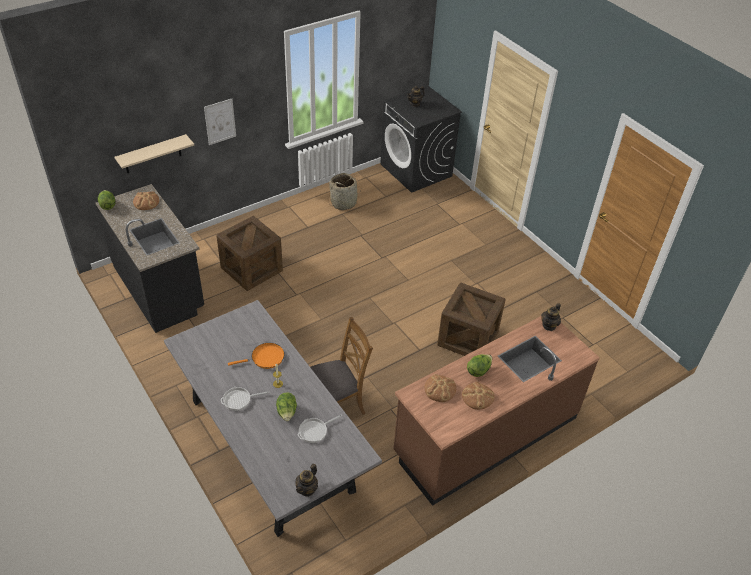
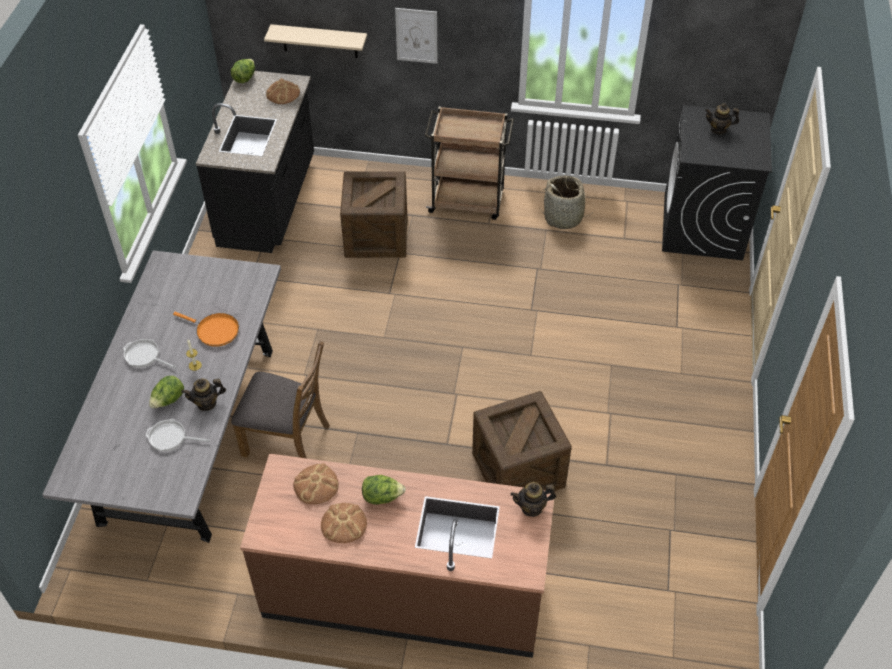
camera: 45 degrees right, 5 degrees up
teapot [296,464,318,497] -> teapot moved to [181,379,226,411]
none -> brown cart [425,107,514,220]

